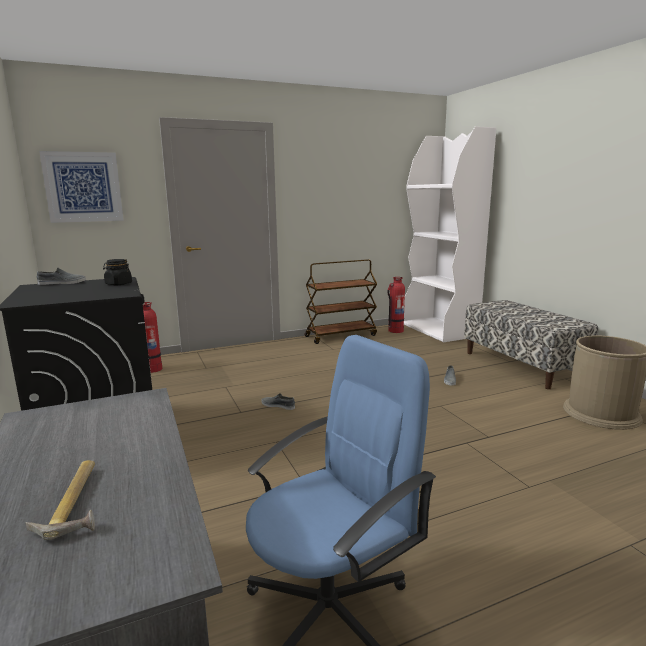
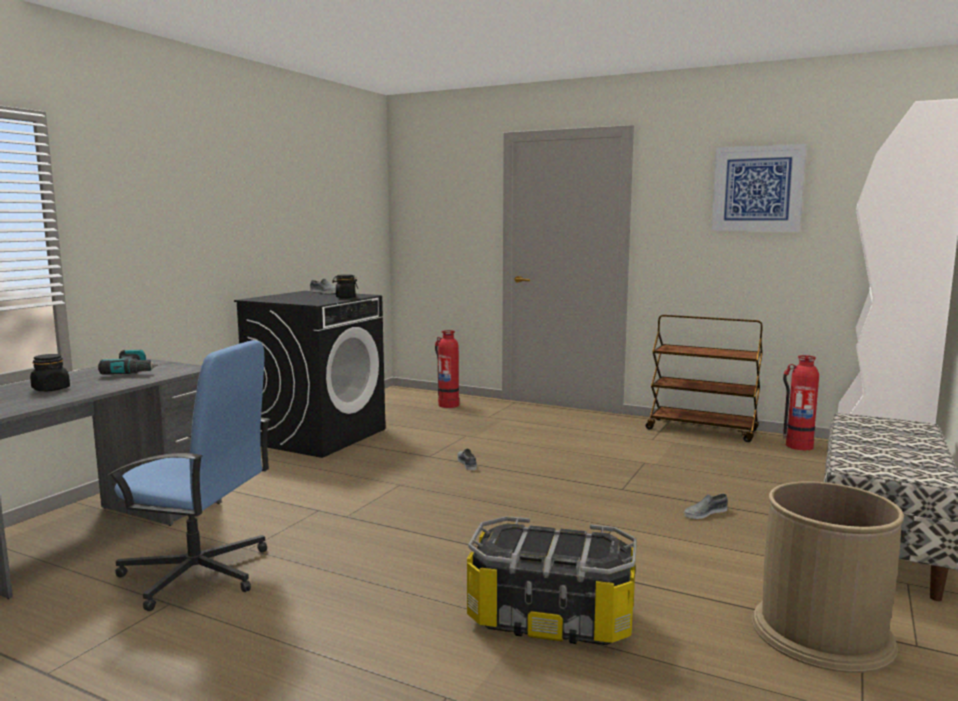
camera: 50 degrees right, 5 degrees down
hammer [26,460,95,540] -> black jar [30,354,70,391]
picture [39,151,124,223] -> picture moved to [711,144,806,232]
none -> power drill [98,350,158,375]
none -> storage box [467,516,637,645]

